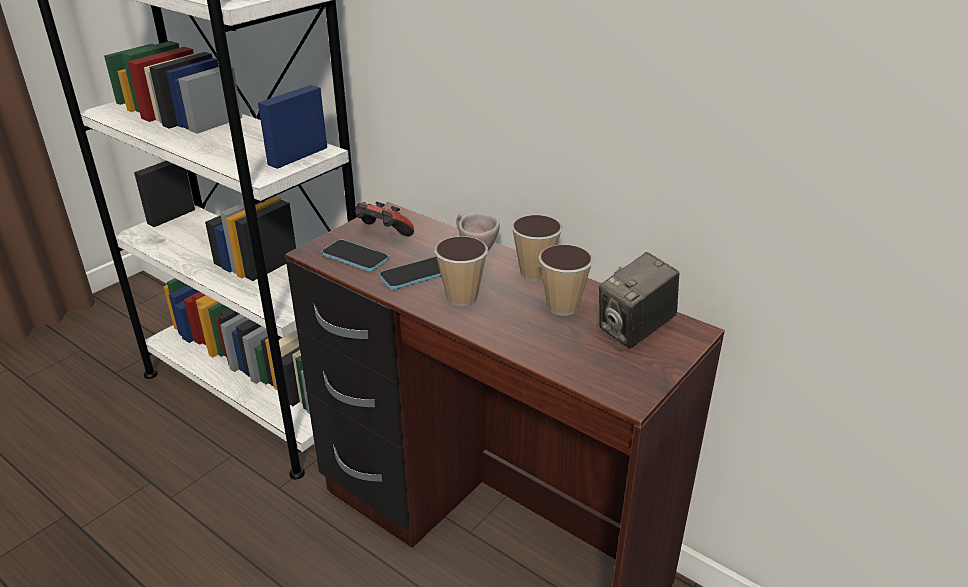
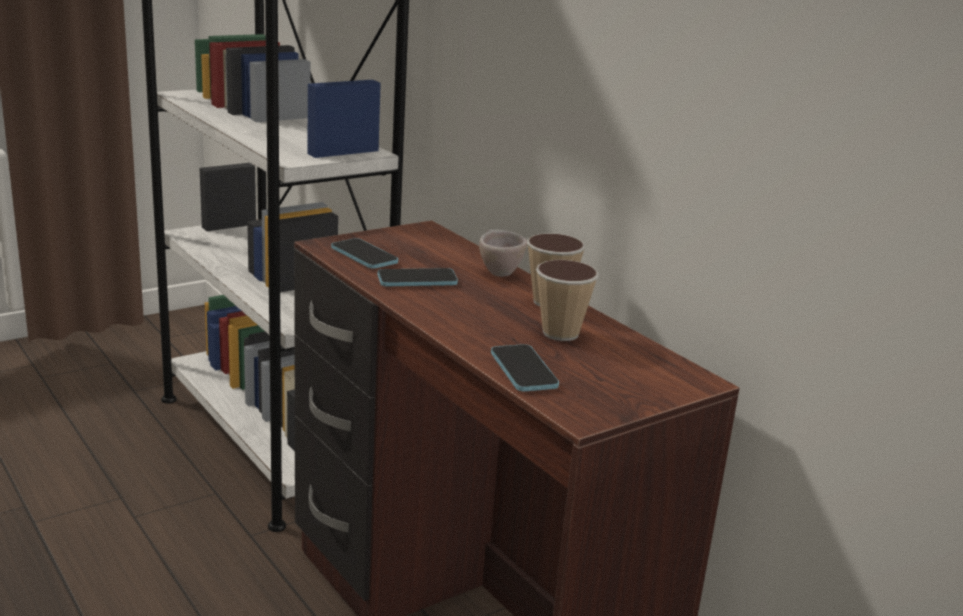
camera: 15 degrees right, 10 degrees down
game controller [355,202,414,236] -> none
cup [434,236,488,306] -> none
camera [599,252,679,348] -> none
none -> phone [491,344,559,391]

